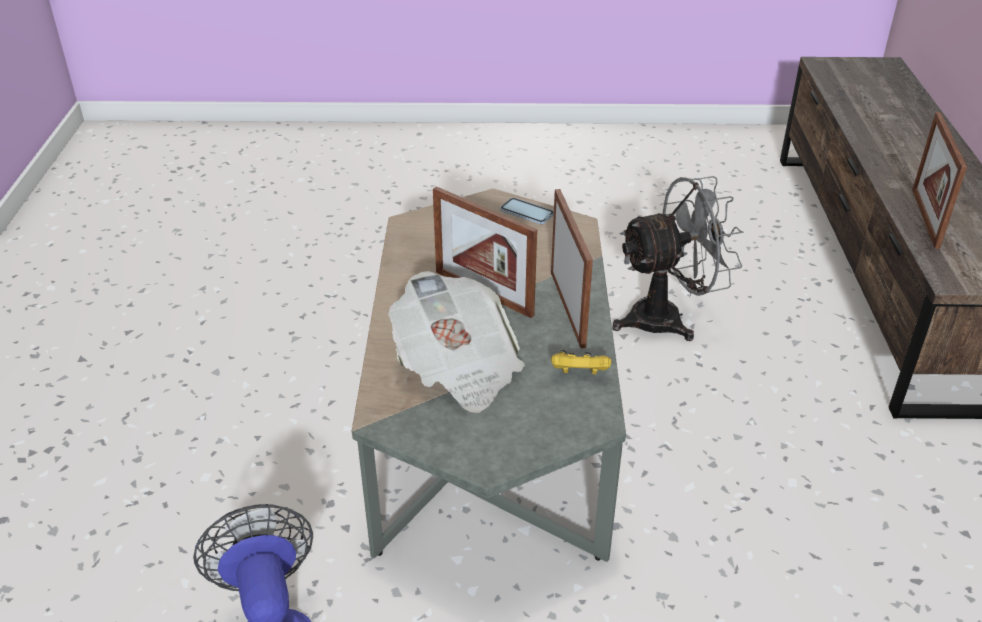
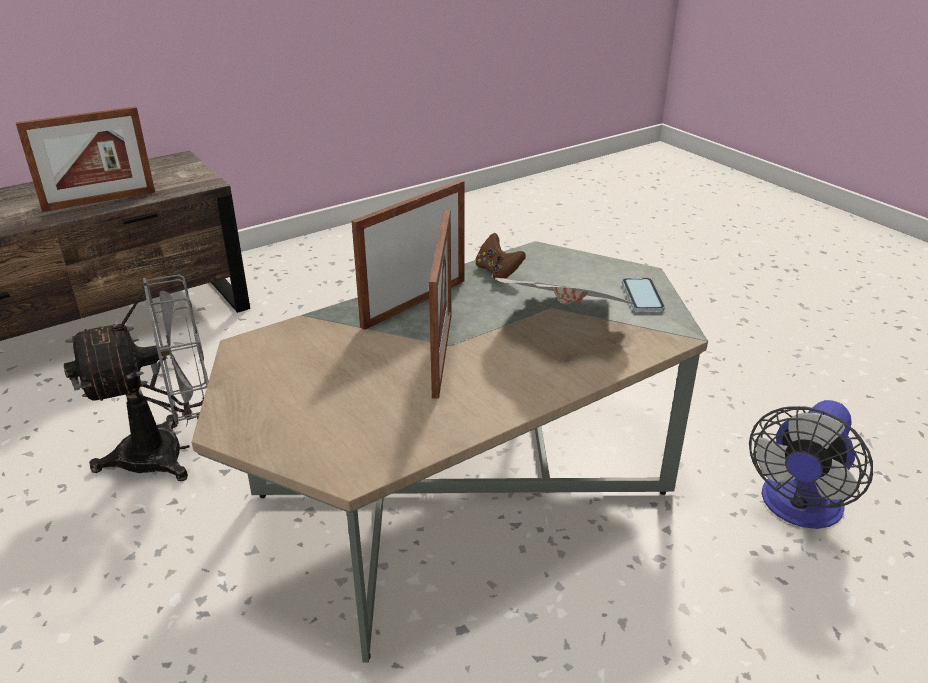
camera: 125 degrees left, 5 degrees down
phone [500,198,554,224] -> phone moved to [622,278,665,312]
yellow game controller [551,350,612,374] -> brown game controller [476,233,526,280]
grey fan [612,176,743,341] -> grey fan turned 120 degrees clockwise [64,274,209,481]

